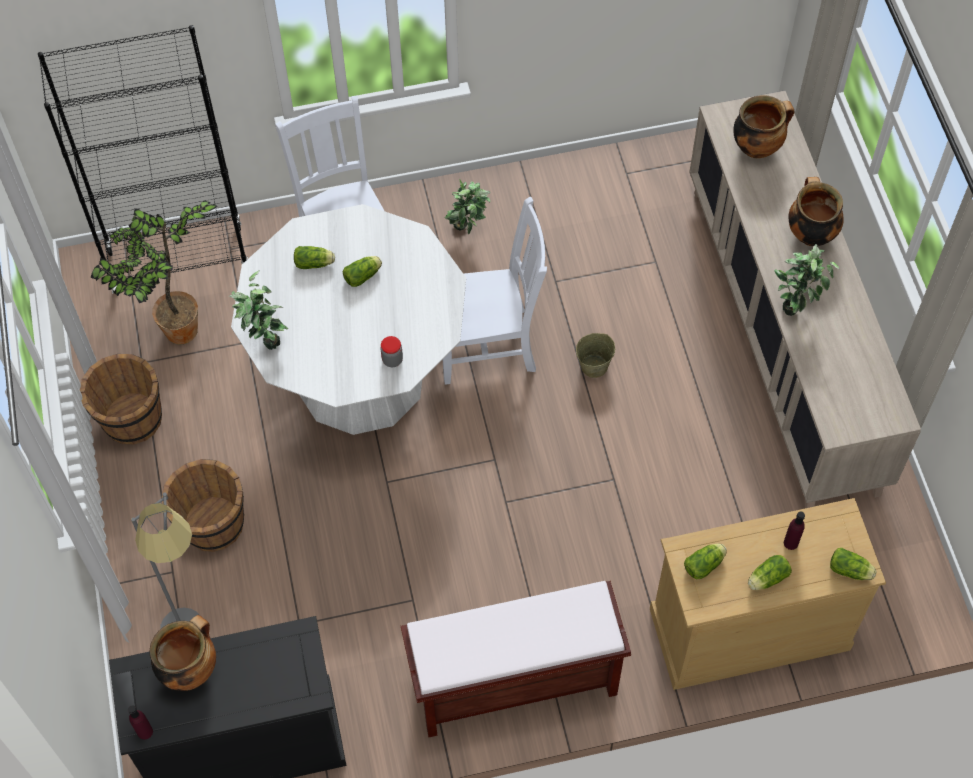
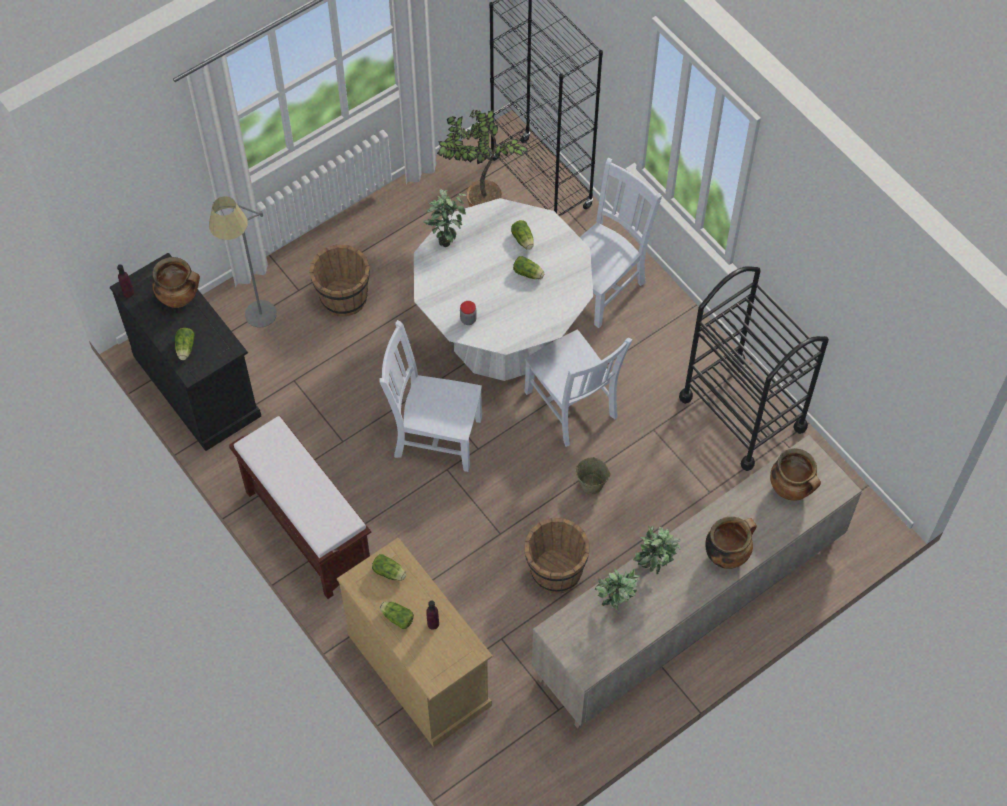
camera: 65 degrees right, 0 degrees up
brown bucket [80,354,162,444] -> brown bucket moved to [525,518,589,593]
potted plant [445,180,490,234] -> potted plant moved to [595,569,640,610]
lettuce [830,548,877,580] -> lettuce moved to [175,328,194,360]
none -> white chair [379,320,482,472]
none -> black cart [679,266,829,471]

